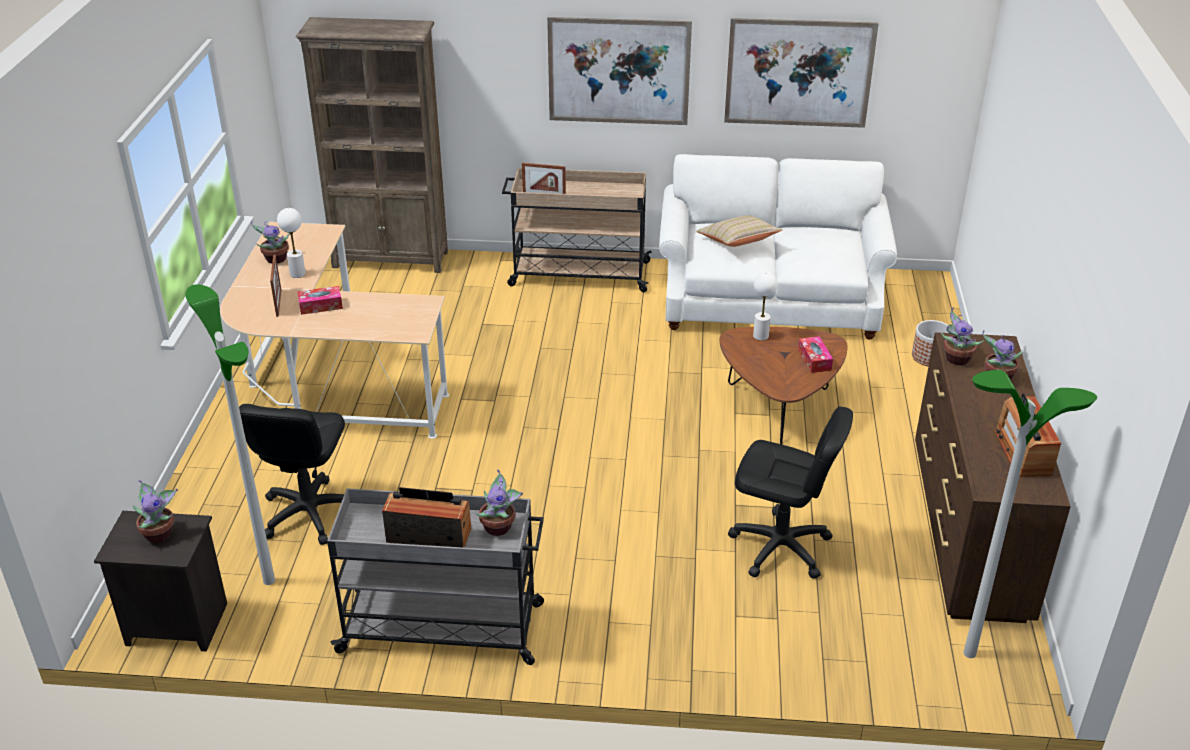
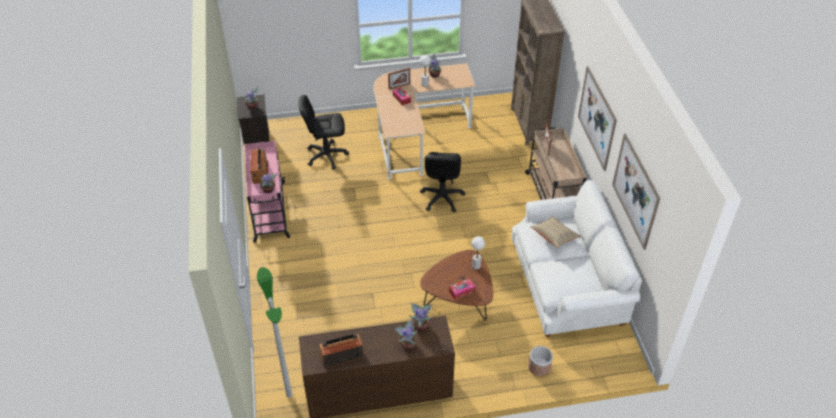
camera: 75 degrees right, 10 degrees up
floor lamp [185,284,275,585] -> none
grey cart [327,488,544,665] -> pink cart [244,141,290,243]
black office chair [728,406,853,579] -> black office chair moved to [420,152,465,212]

